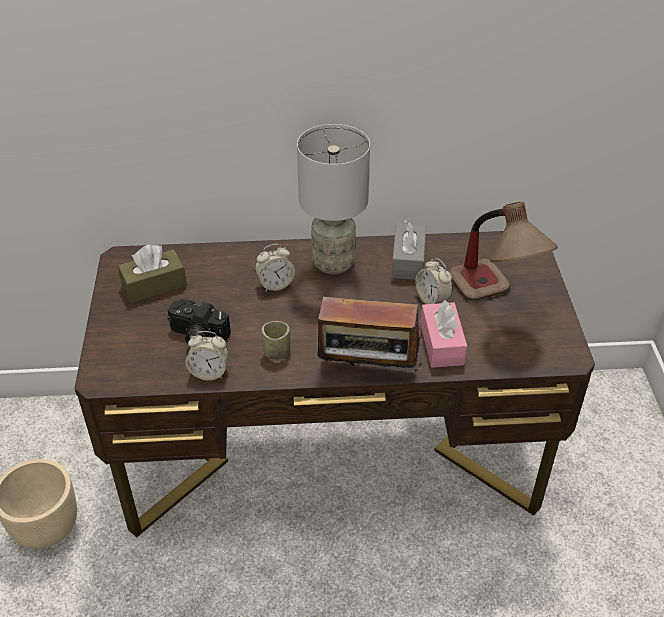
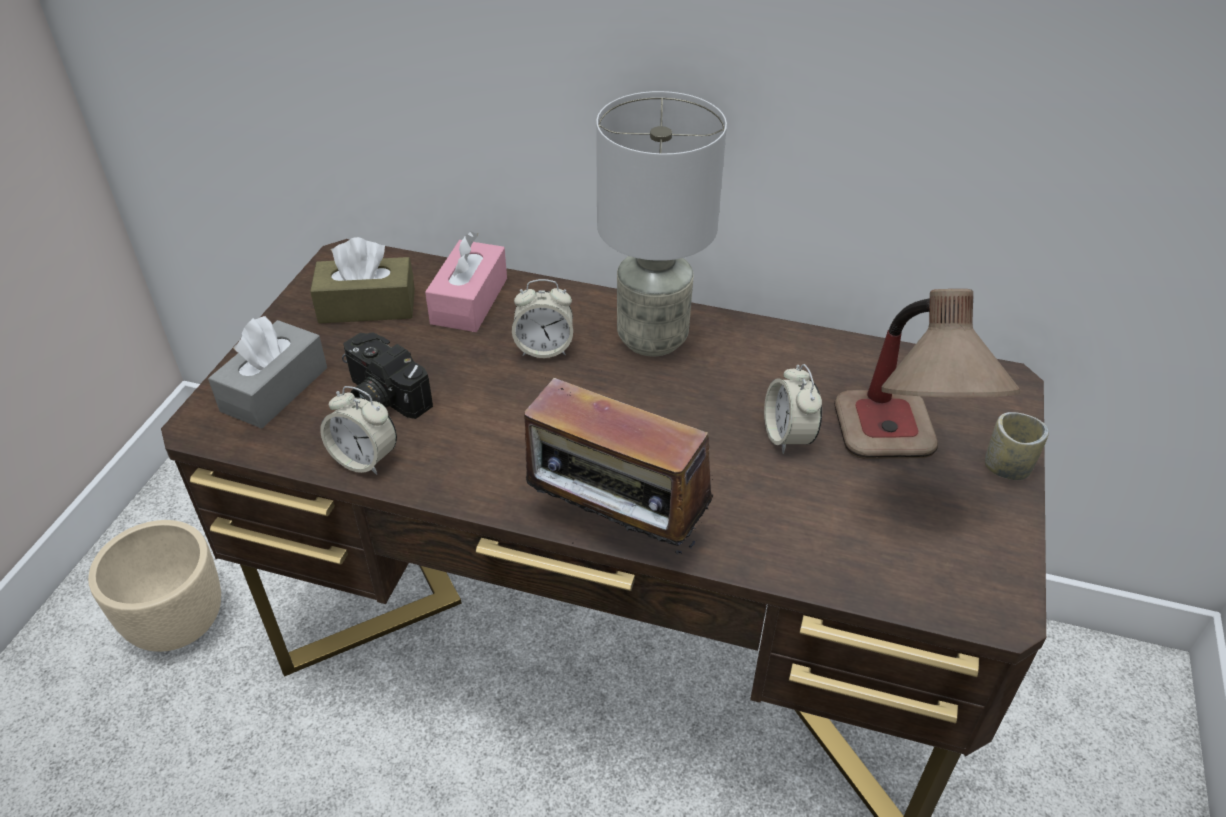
camera: 20 degrees right, 0 degrees up
cup [261,321,290,360] -> cup moved to [985,412,1049,480]
grey tissue box [391,220,426,280] -> grey tissue box moved to [208,316,327,428]
pink tissue box [420,300,467,368] -> pink tissue box moved to [425,231,507,332]

